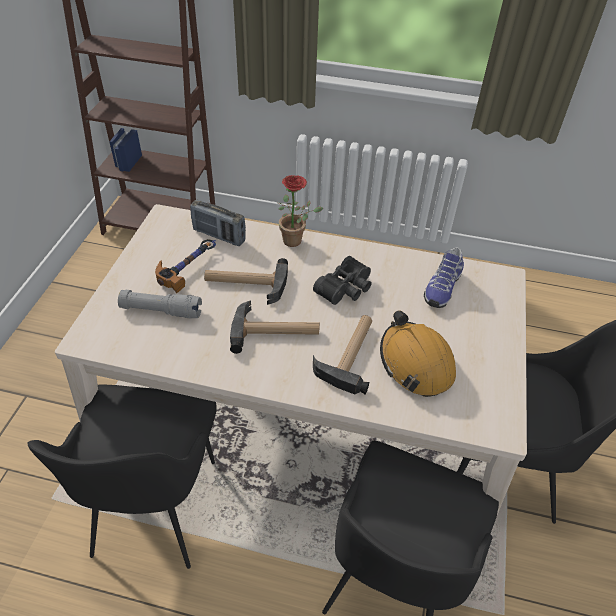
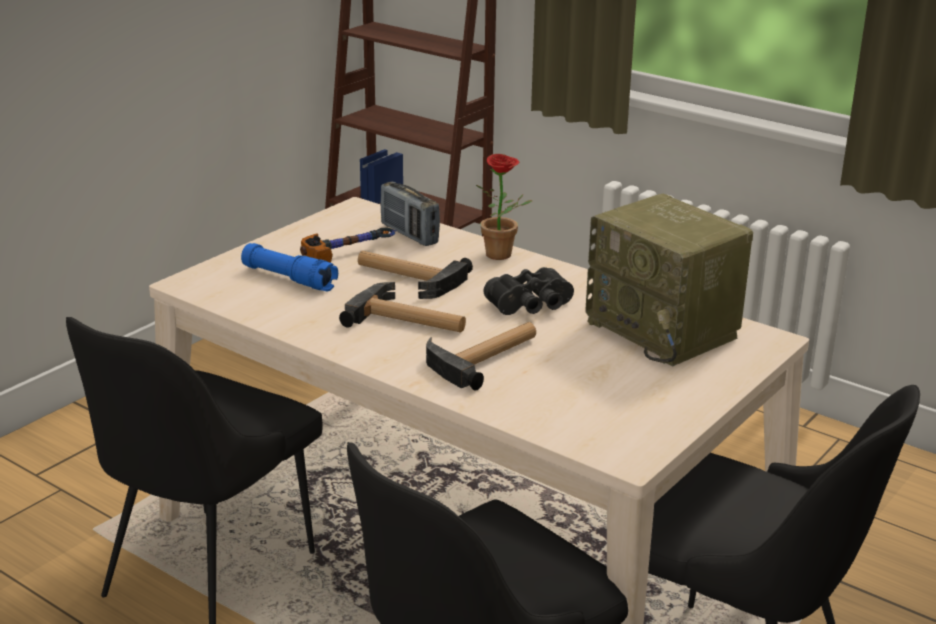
camera: 25 degrees right, 20 degrees down
grey flashlight [118,289,202,319] -> blue flashlight [241,243,338,291]
orange hard hat [380,310,456,397] -> none
shoe [424,247,464,308] -> radio [585,194,753,366]

